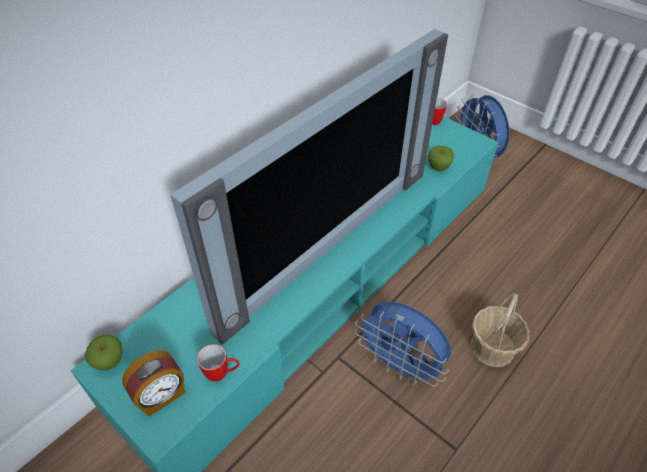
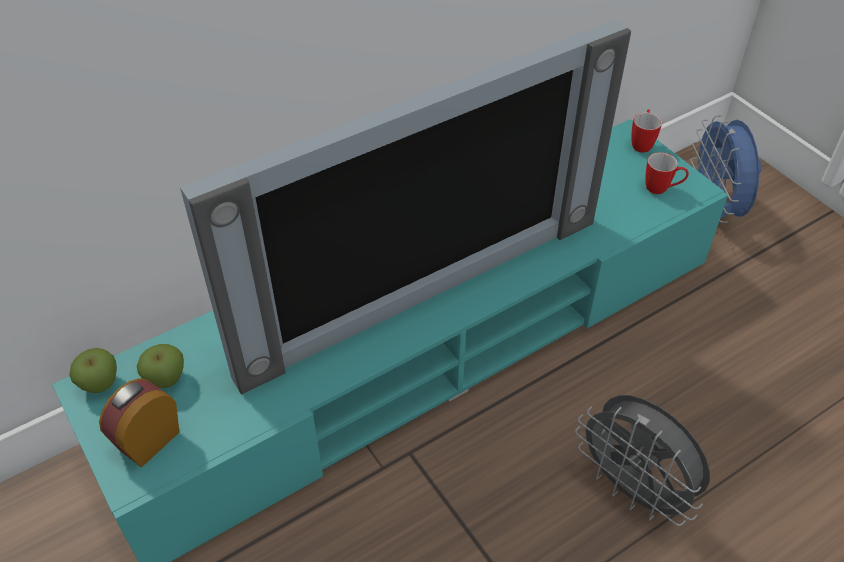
camera: 15 degrees right, 0 degrees up
alarm clock [122,350,185,417] -> alarm clock turned 150 degrees clockwise [99,378,179,468]
mug [197,344,240,382] -> mug moved to [645,152,689,194]
blue fan [355,301,451,387] -> none
apple [428,146,454,171] -> apple moved to [137,344,184,388]
basket [471,293,530,367] -> grey fan [575,395,710,526]

